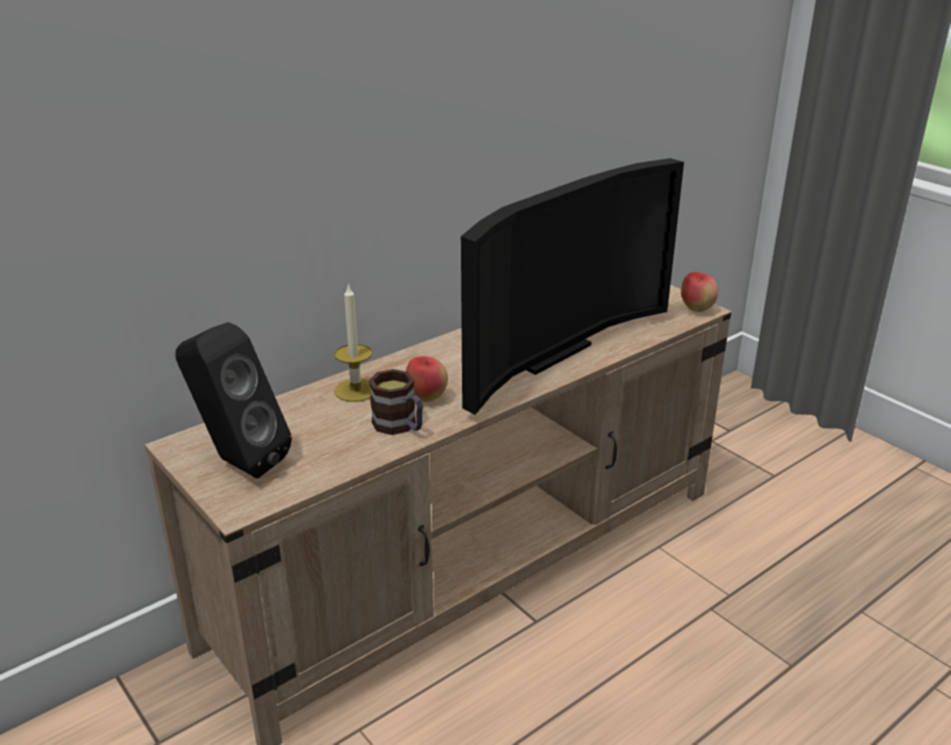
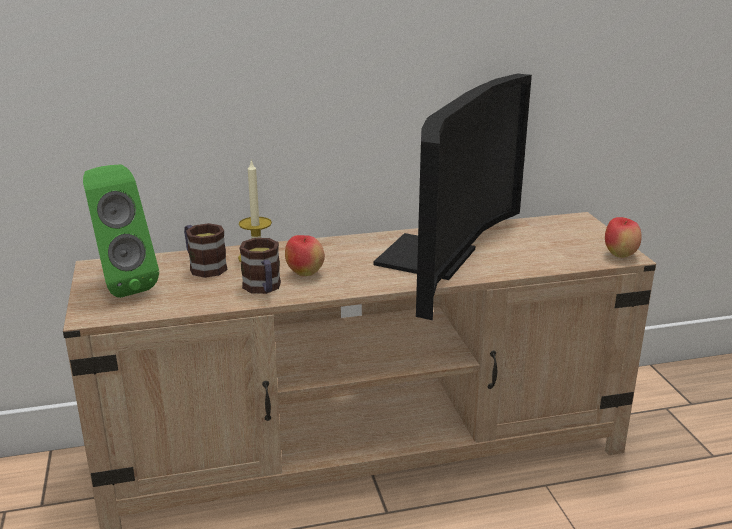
camera: 25 degrees right, 5 degrees down
black speaker [175,322,292,478] -> green speaker [83,164,159,298]
television [461,158,684,415] -> television turned 45 degrees counterclockwise [373,74,532,321]
none -> mug [184,223,228,278]

